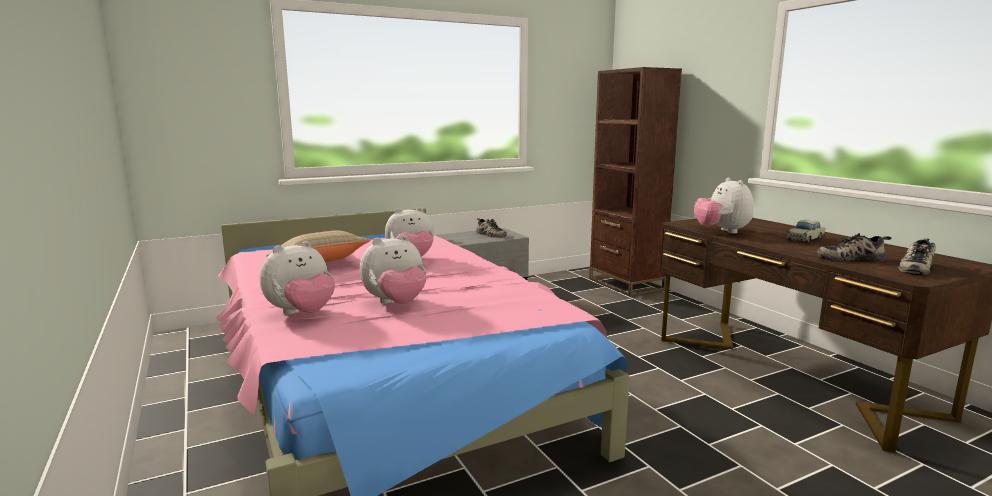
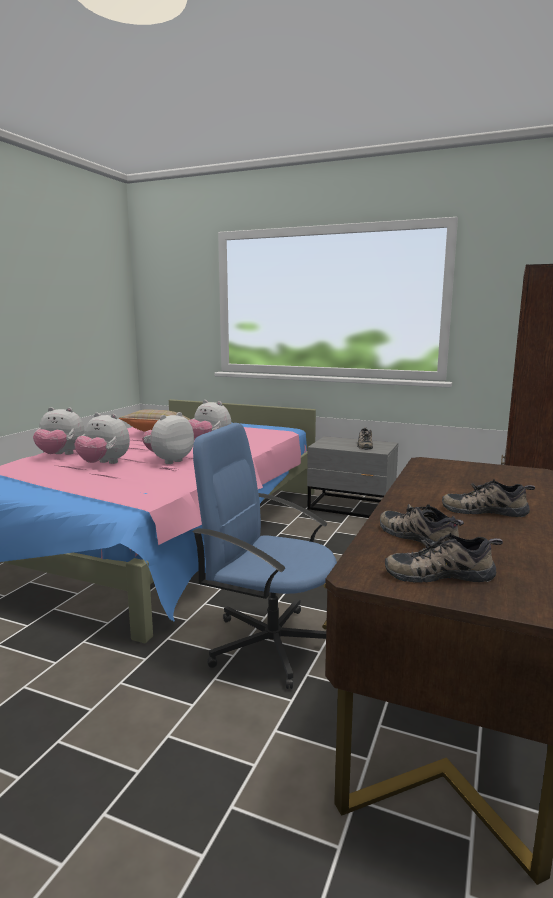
camera: 50 degrees right, 0 degrees up
plush toy [694,177,754,233] -> plush toy moved to [142,412,194,464]
beige toy car [786,220,825,243] -> shoe [442,479,535,517]
none -> blue office chair [193,423,337,689]

